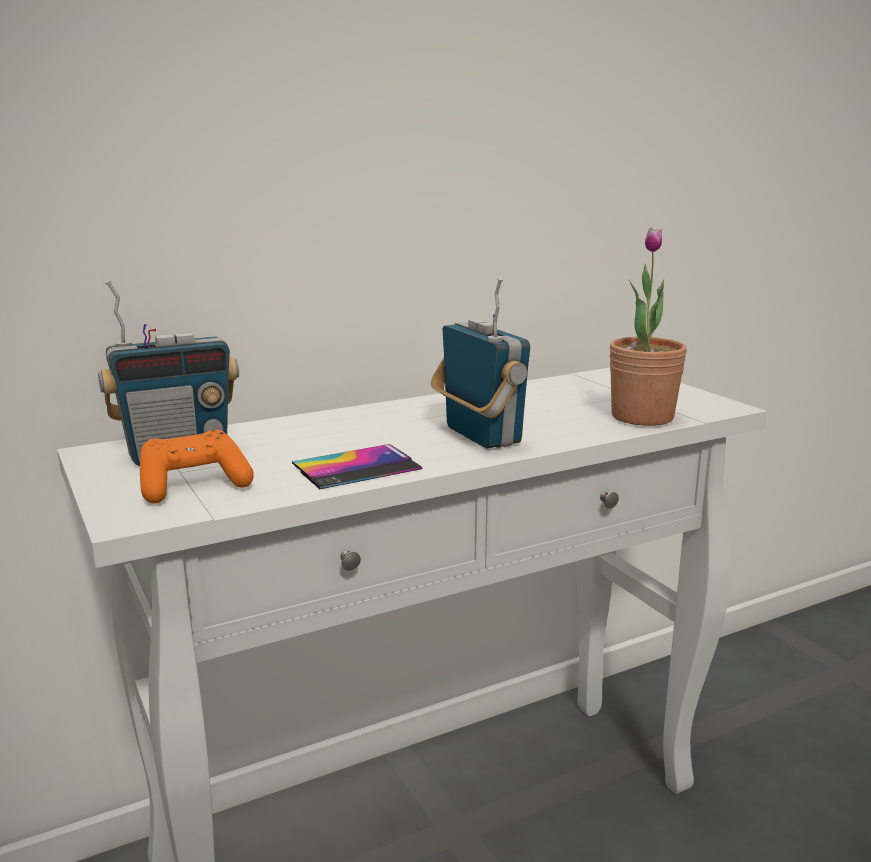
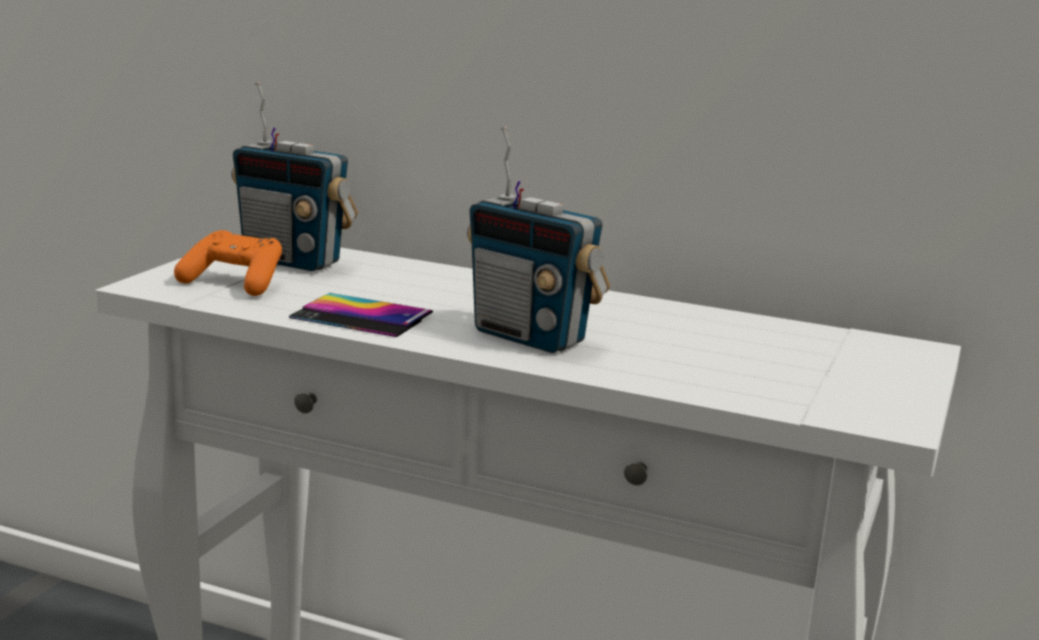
camera: 50 degrees right, 0 degrees up
radio [431,277,530,449] -> radio turned 105 degrees clockwise [467,126,610,353]
potted plant [609,227,687,426] -> none

